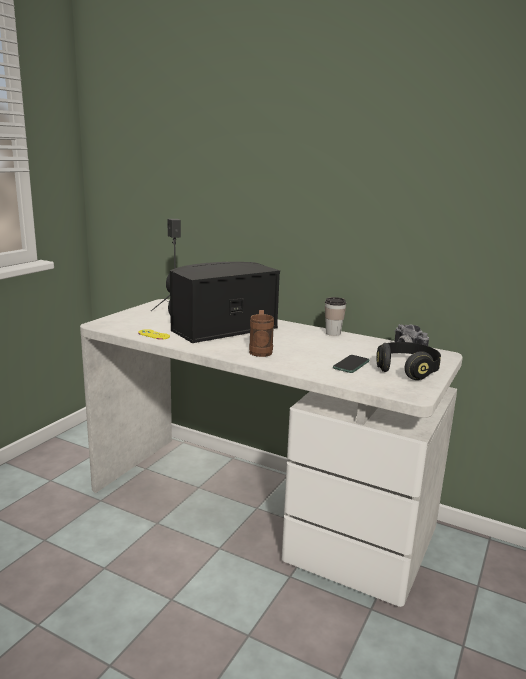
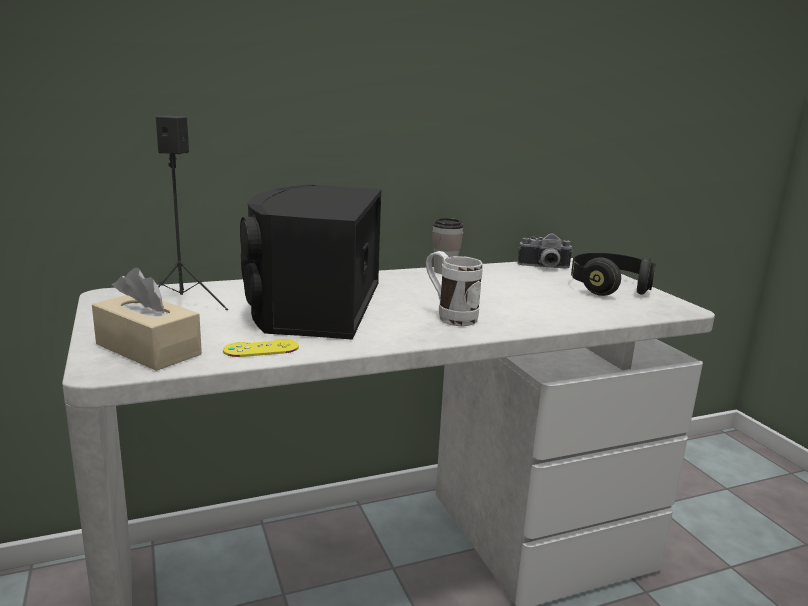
camera: 50 degrees left, 0 degrees up
brown mug [249,310,274,357] -> white mug [426,251,483,326]
phone [333,355,369,373] -> none
none -> beige tissue box [92,268,202,371]

